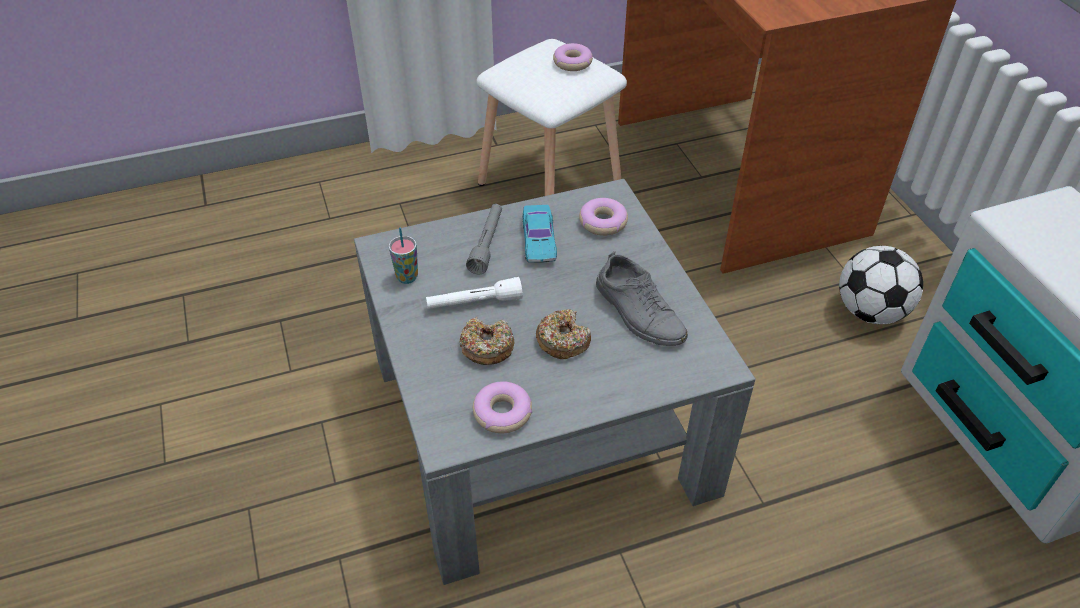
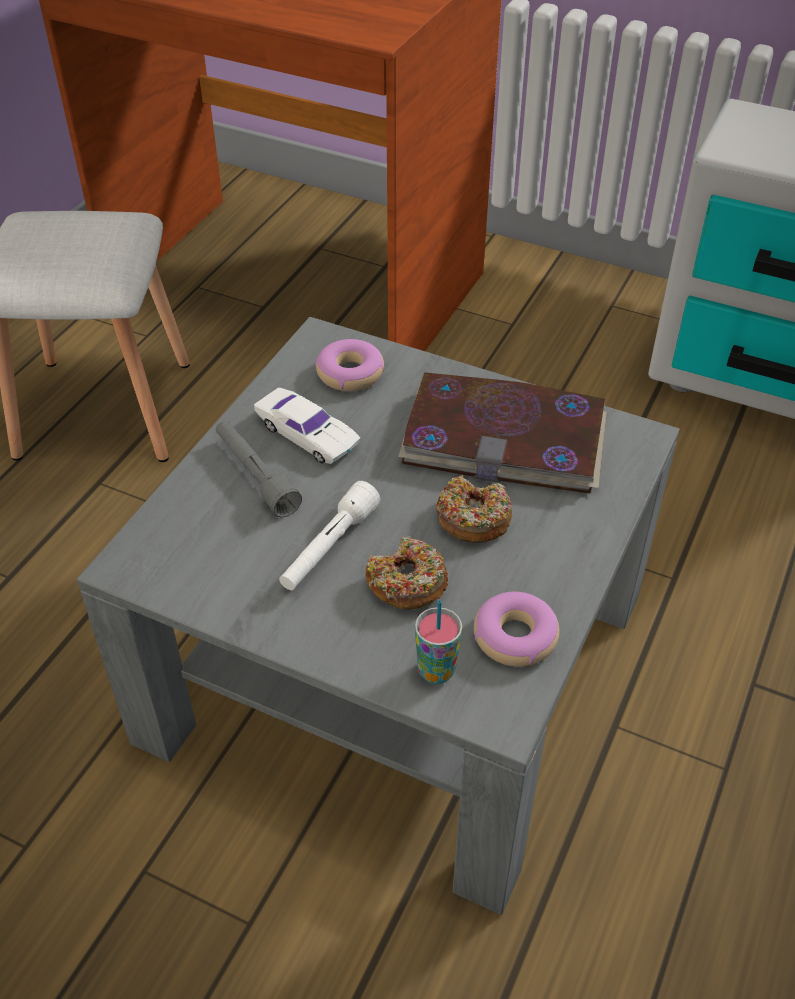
camera: 45 degrees left, 0 degrees up
cup [389,227,418,284] -> cup moved to [415,600,462,684]
turquoise toy car [522,205,557,263] -> white toy car [254,388,361,464]
donut [553,43,593,71] -> none
grey shoe [596,251,687,346] -> book [398,372,607,493]
football [839,246,923,324] -> none

